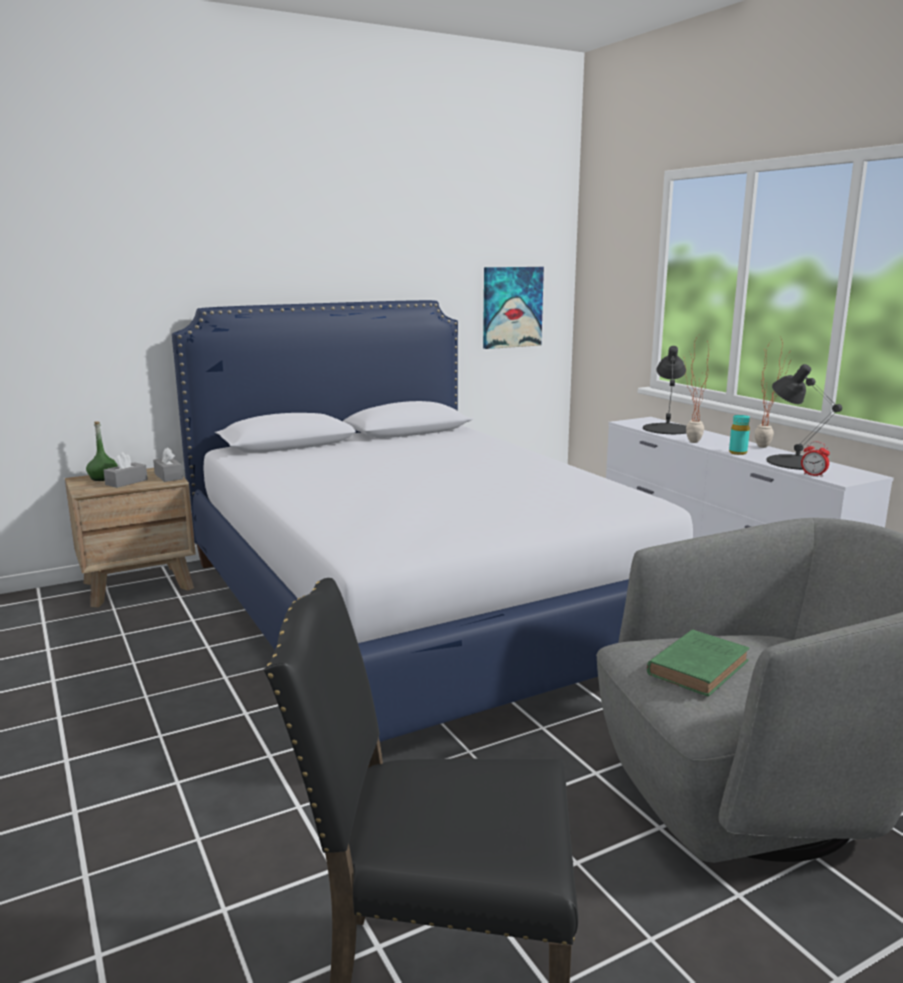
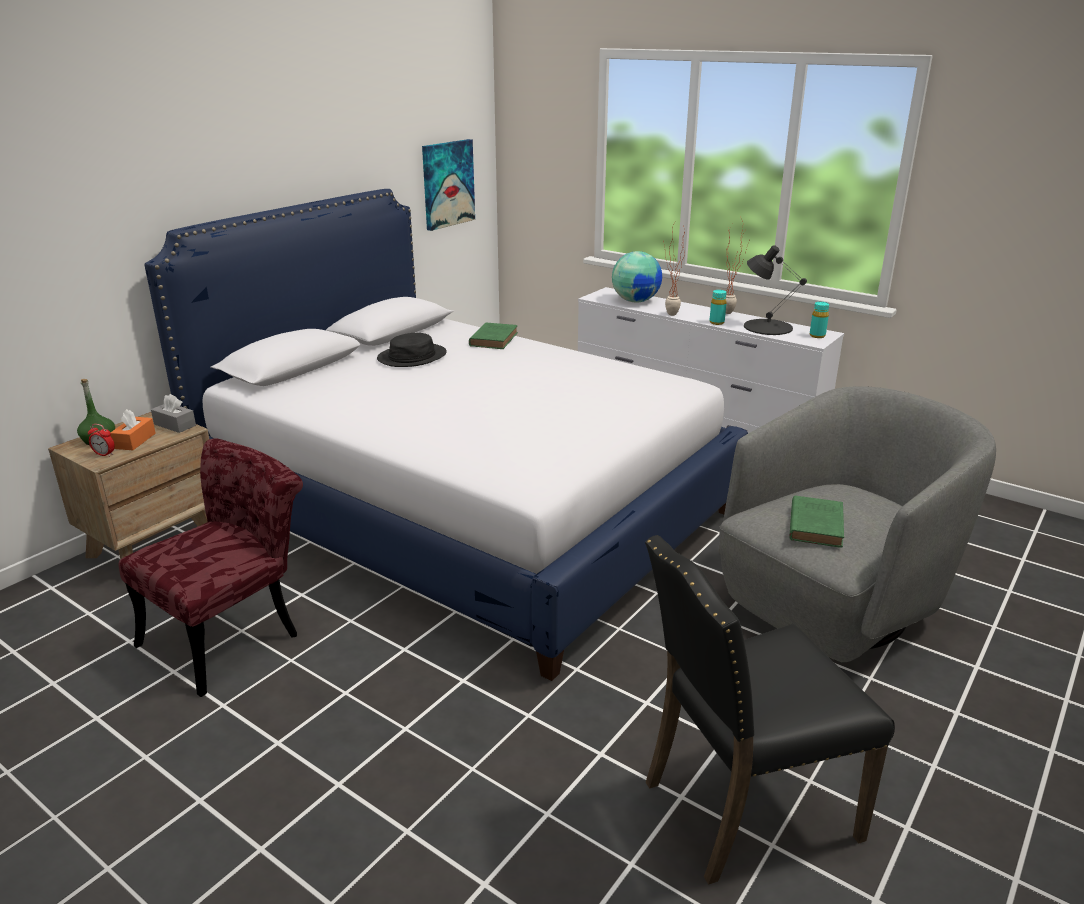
camera: 25 degrees left, 10 degrees up
grey tissue box [103,452,148,488] -> orange tissue box [111,409,156,450]
black table lamp [643,346,686,434] -> globe [612,251,662,302]
alarm clock [801,441,830,477] -> alarm clock moved to [88,424,115,457]
none -> red chair [119,438,303,697]
none -> black hat [377,333,447,367]
none -> green book [469,322,518,349]
none -> turquoise bottle [810,302,829,338]

